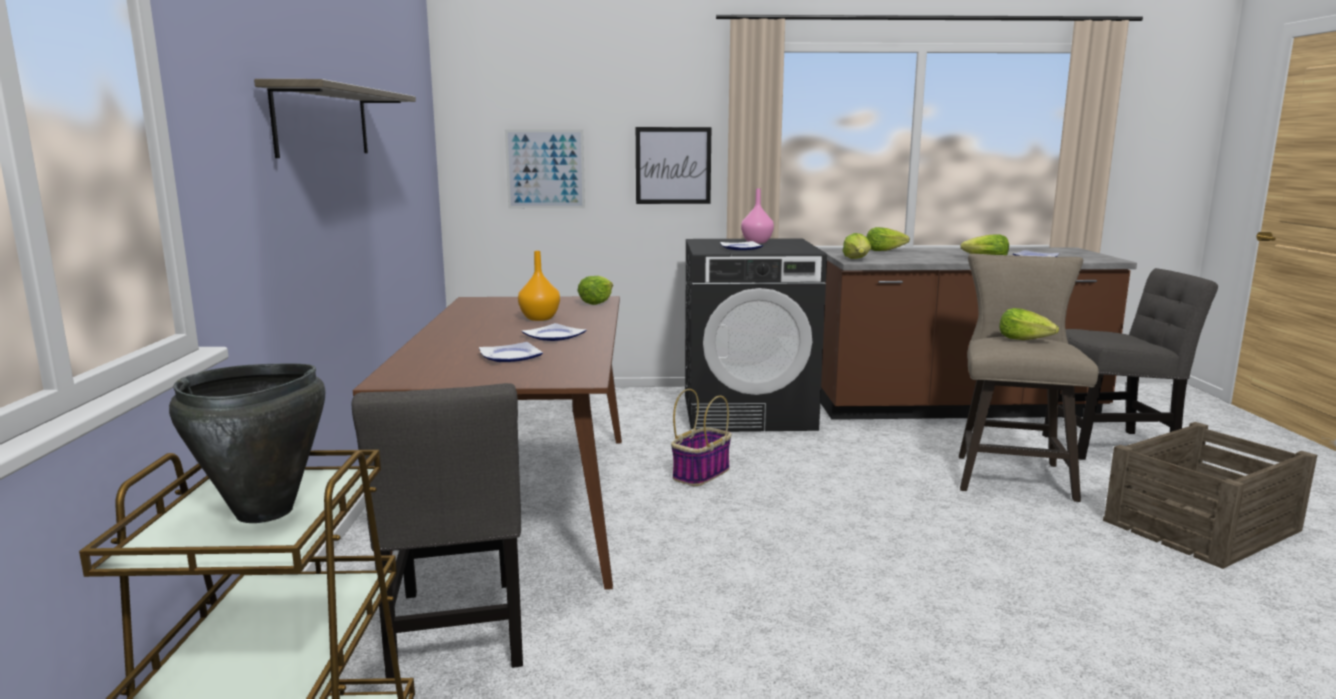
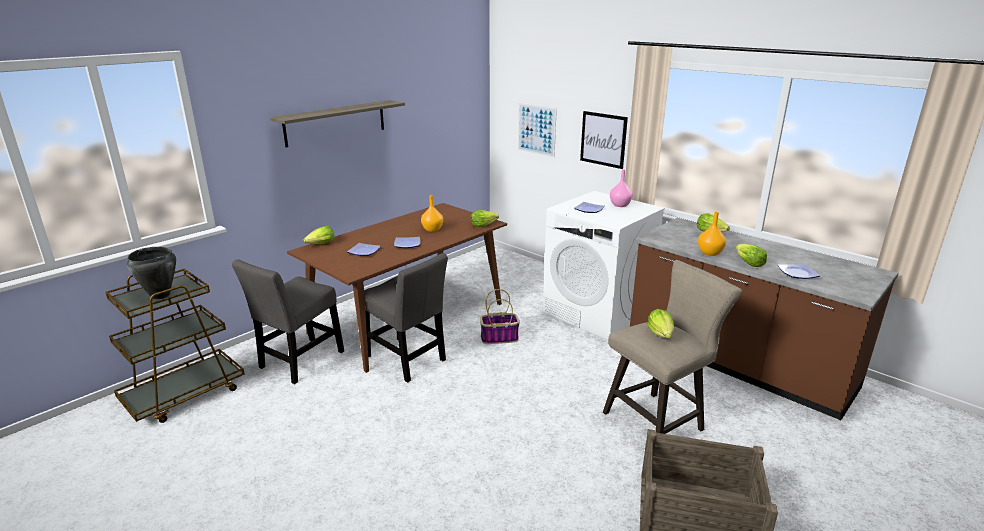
camera: 45 degrees right, 10 degrees up
black washing machine [685,238,827,432] -> white washing machine [543,191,665,340]
lettuce [843,233,871,259] -> lettuce moved to [303,226,334,244]
grey chair [1042,268,1218,460] -> grey chair moved to [364,253,448,382]
none -> orange vase [698,212,726,256]

